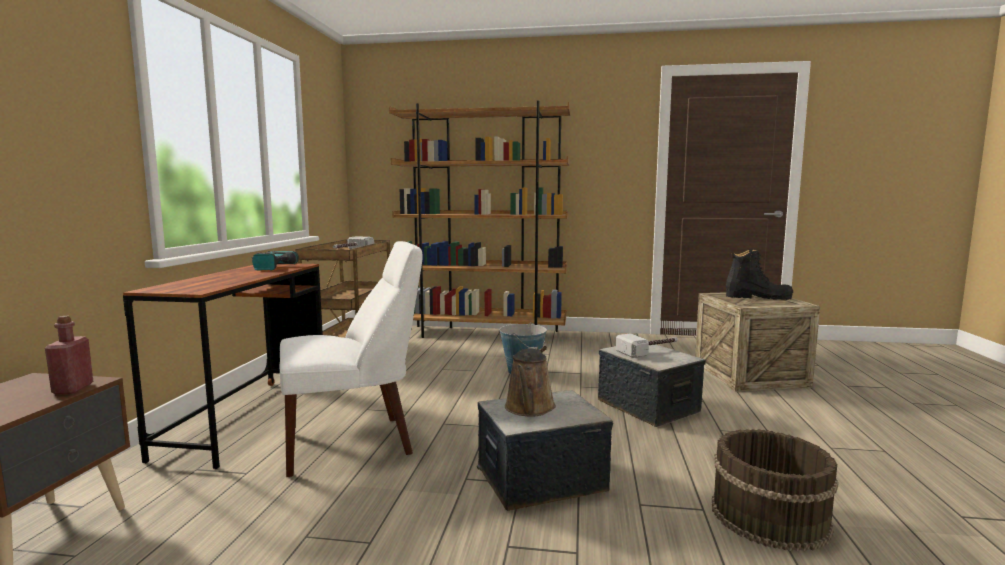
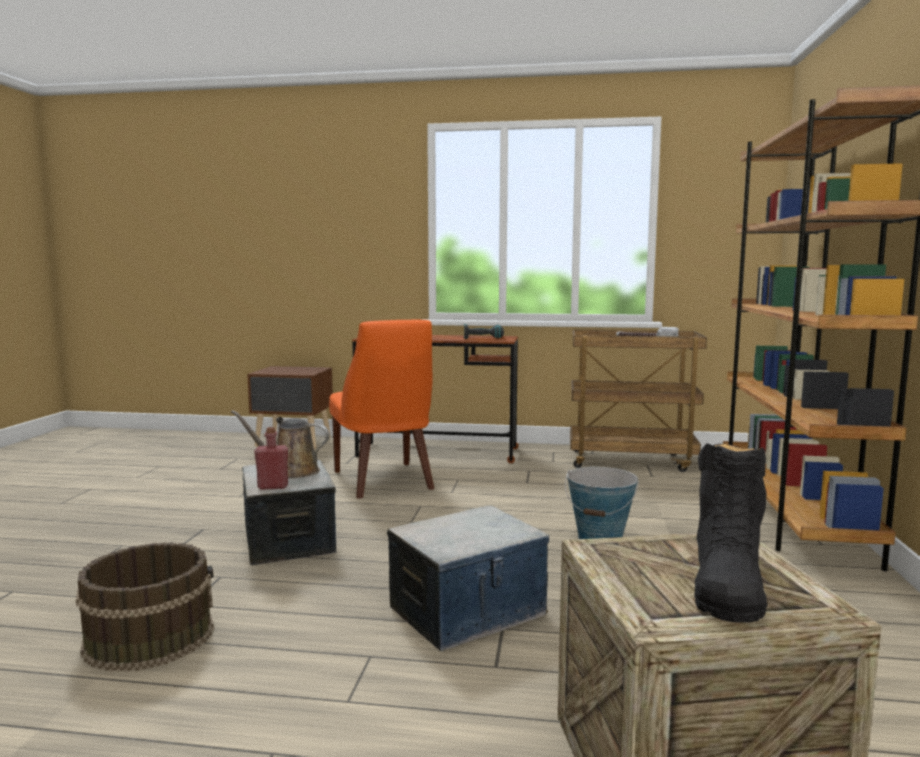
camera: 90 degrees right, 0 degrees up
red bottle [45,316,93,395] -> red bottle moved to [254,427,288,490]
white chair [280,241,423,477] -> orange chair [329,320,434,499]
hammer [616,333,678,358] -> none

